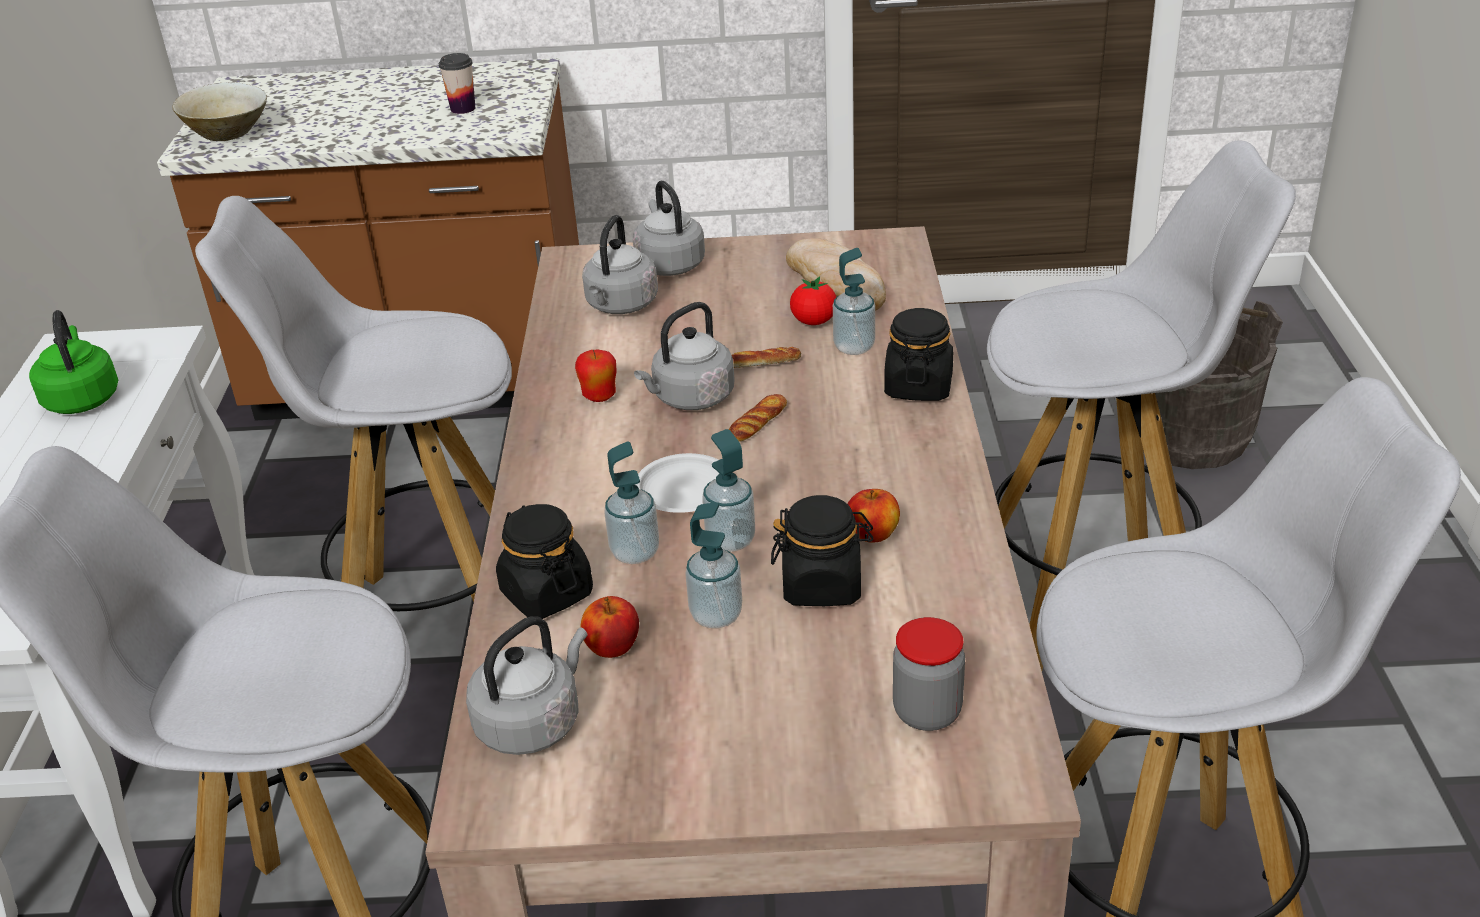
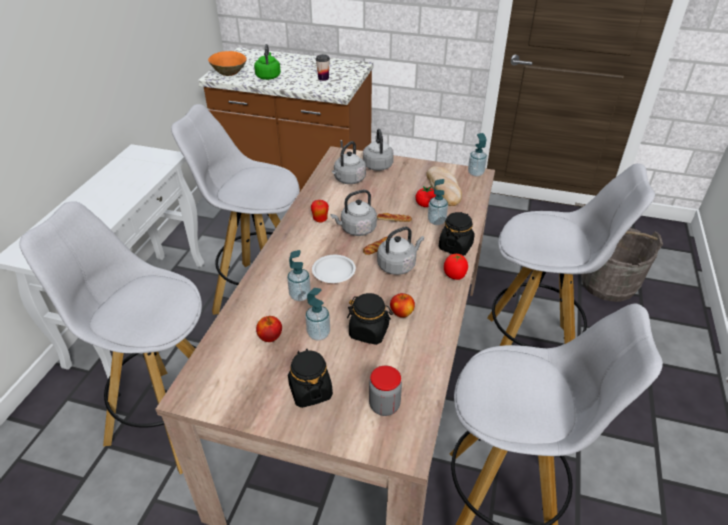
camera: 15 degrees right, 5 degrees up
green kettle [29,310,118,414] -> green kettle moved to [254,44,281,80]
beige bowl [172,82,267,141] -> orange bowl [208,51,247,76]
grey kettle [466,616,587,755] -> grey kettle moved to [377,227,424,275]
black jar [496,504,593,619] -> black jar moved to [288,349,333,408]
soap dispenser [702,429,755,552] -> soap dispenser moved to [468,133,487,176]
none -> tomato [444,254,468,280]

